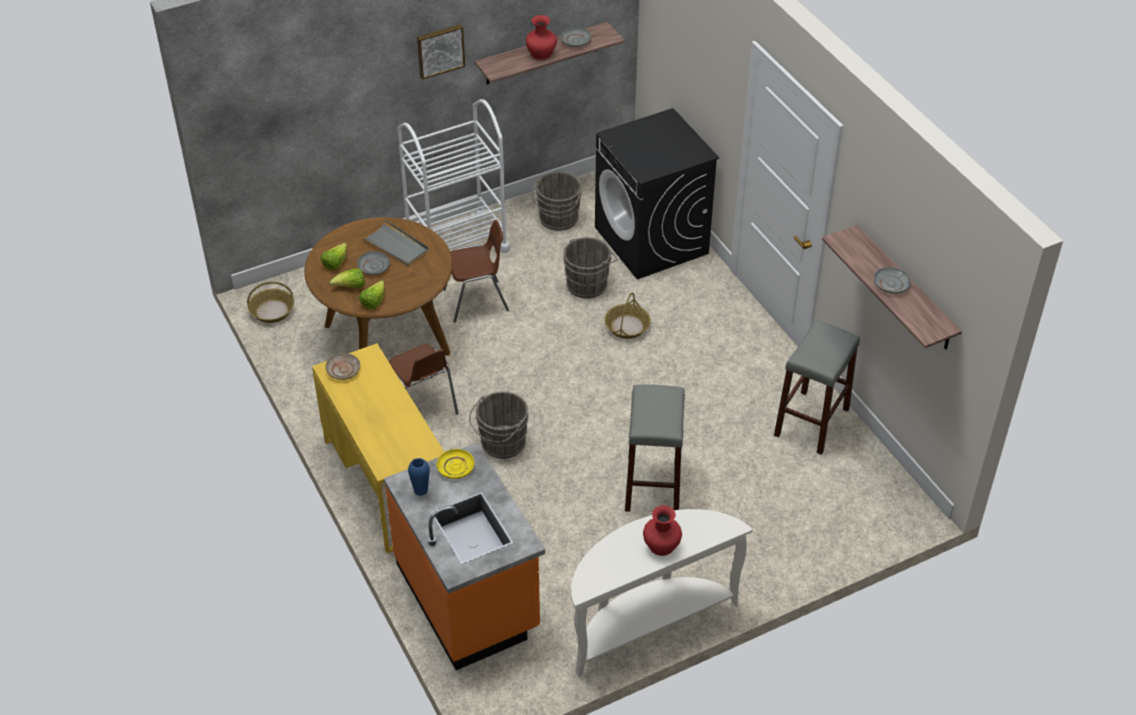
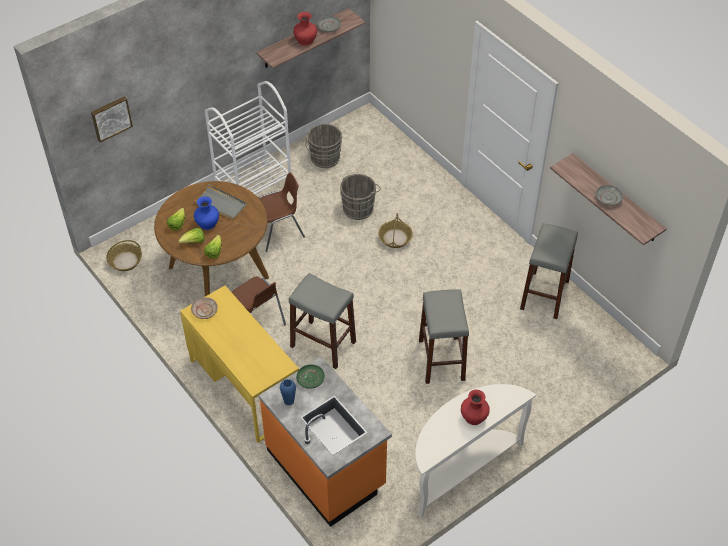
camera: 10 degrees left, 5 degrees up
grey plate [357,251,390,275] -> blue vase [194,196,219,230]
picture [417,24,465,80] -> picture moved to [91,96,133,142]
yellow plate [436,449,474,479] -> green plate [296,364,325,389]
grey bucket [469,391,529,459] -> grey stool [289,273,356,369]
black washing machine [595,108,719,279] -> none

